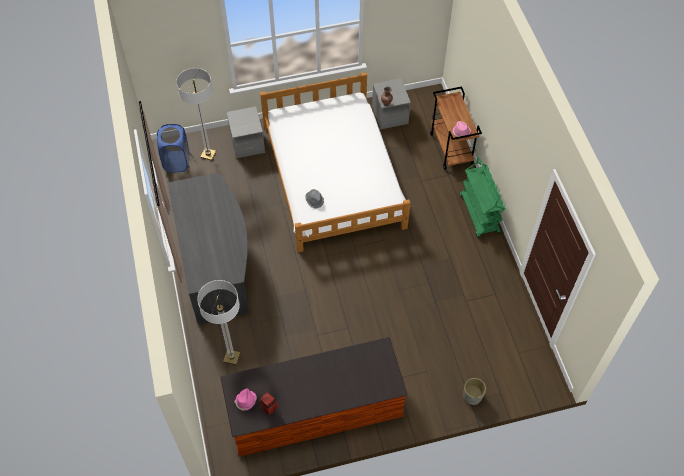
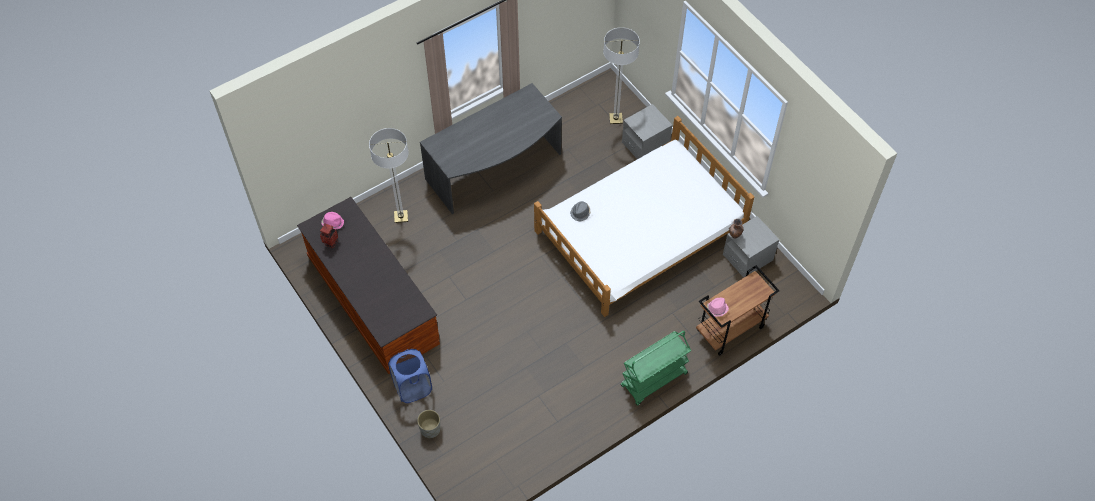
camera: 70 degrees right, 0 degrees up
blue laundry basket [157,124,189,172] -> blue laundry basket moved to [388,349,432,403]

